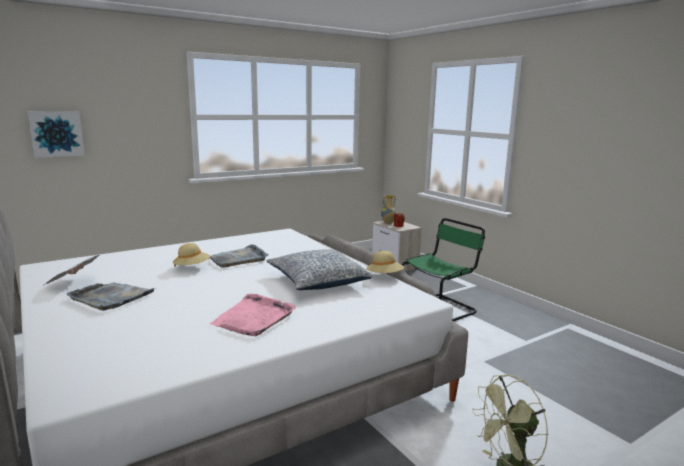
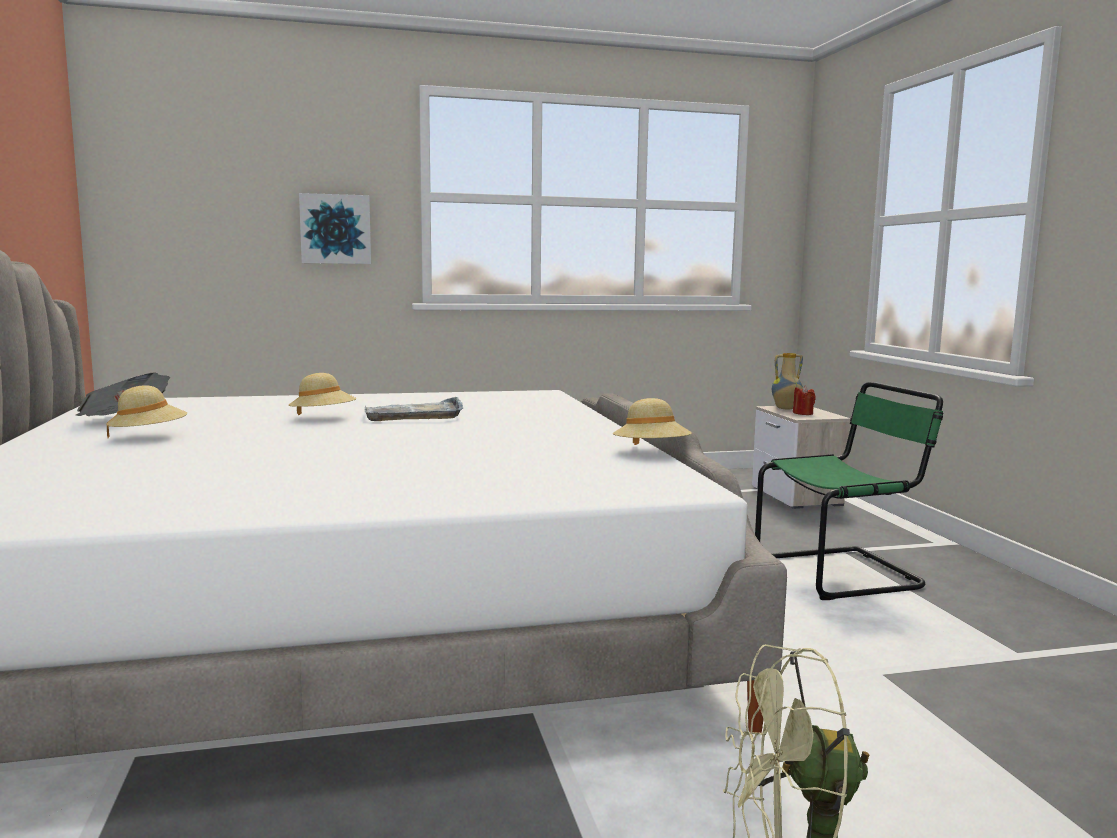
camera: 20 degrees right, 5 degrees down
picture [28,111,85,158] -> picture moved to [299,193,371,264]
grey tray [67,282,156,311] -> beige hat [107,385,187,438]
pink tray [210,294,296,336] -> none
pillow [267,249,372,290] -> none

